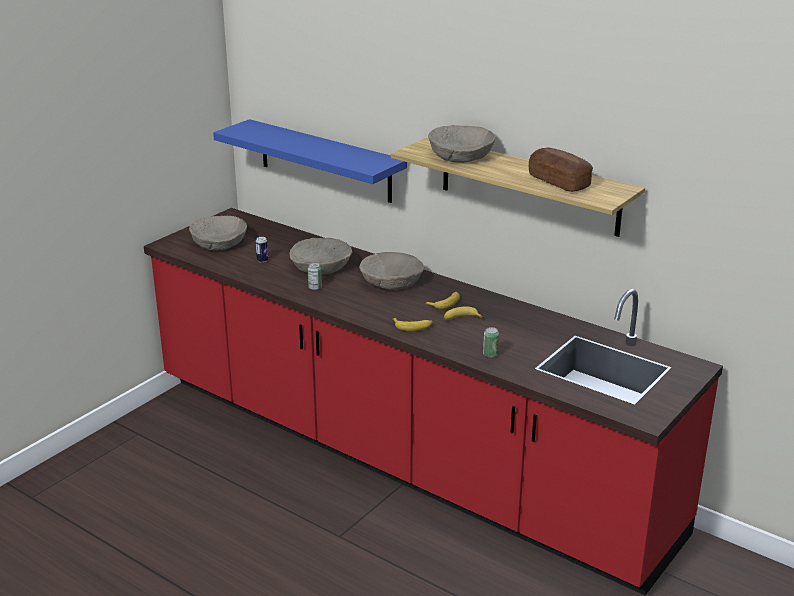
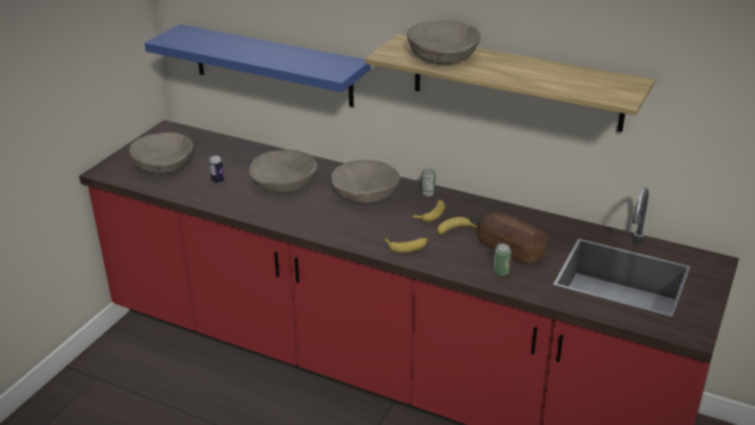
camera: 10 degrees left, 5 degrees up
can [308,263,322,290] -> can moved to [421,168,435,197]
bread [529,148,593,192] -> bread moved to [478,213,547,264]

